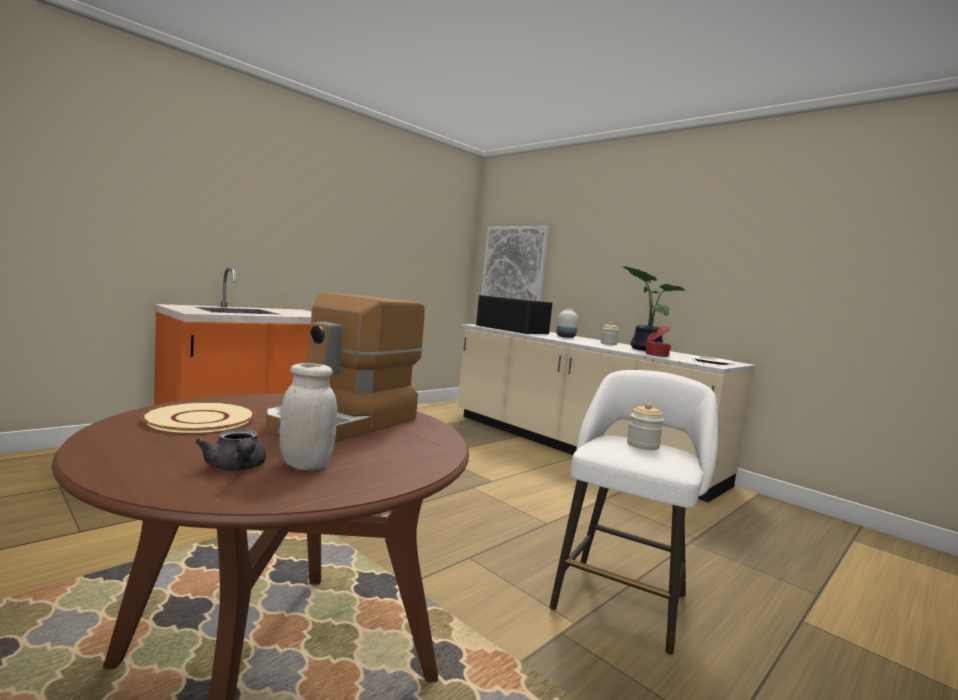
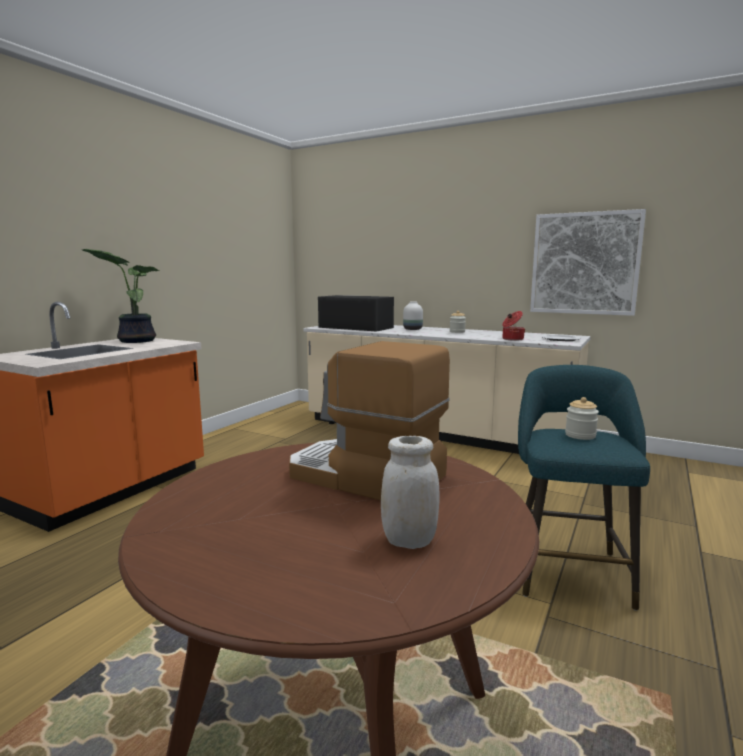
camera: 15 degrees left, 5 degrees up
beige plate [141,402,255,433] -> none
grey teapot [196,429,266,471] -> none
coffee machine [266,293,425,442] -> coffee machine turned 105 degrees clockwise [289,341,450,500]
picture [481,226,549,301] -> picture moved to [530,209,646,316]
white stool [550,370,718,656] -> turquoise stool [518,365,650,611]
potted plant [623,266,685,351] -> potted plant moved to [82,249,160,343]

